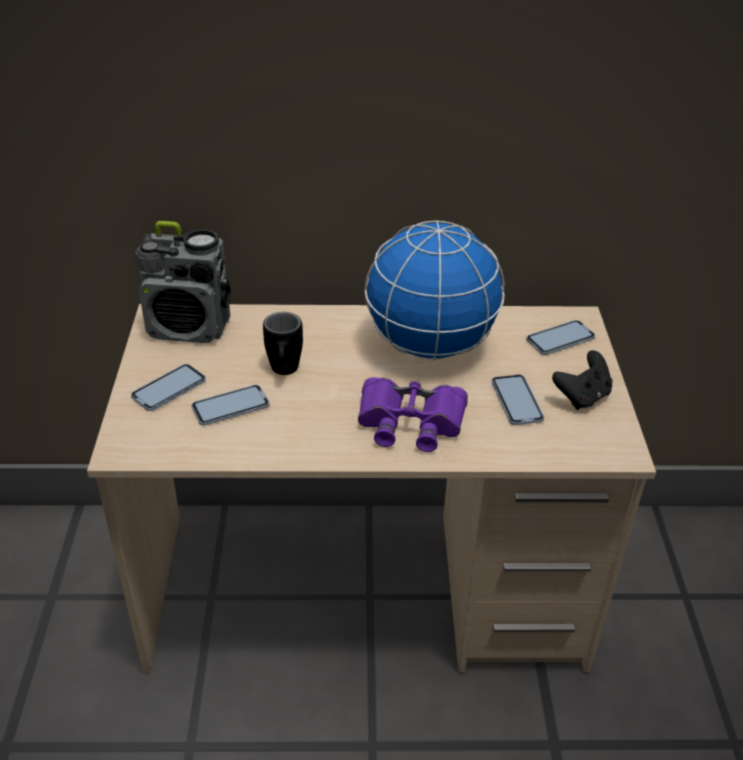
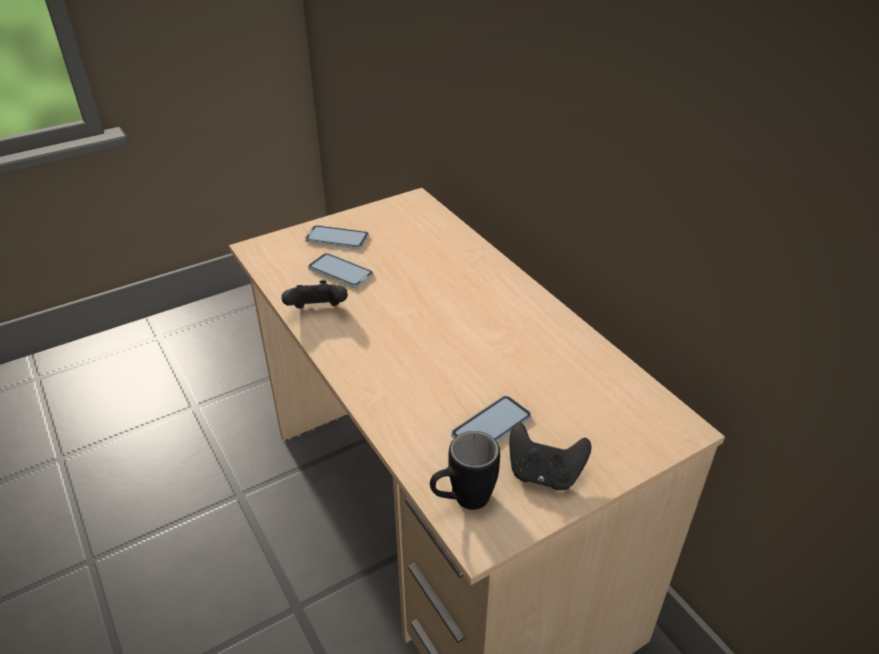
camera: 60 degrees right, 0 degrees up
radio [135,221,230,343] -> none
black mug [263,312,303,375] -> black mug moved to [430,431,500,510]
purple binoculars [358,377,468,452] -> none
globe [365,220,505,361] -> none
phone [526,320,595,355] -> none
none -> black game controller [282,280,348,309]

